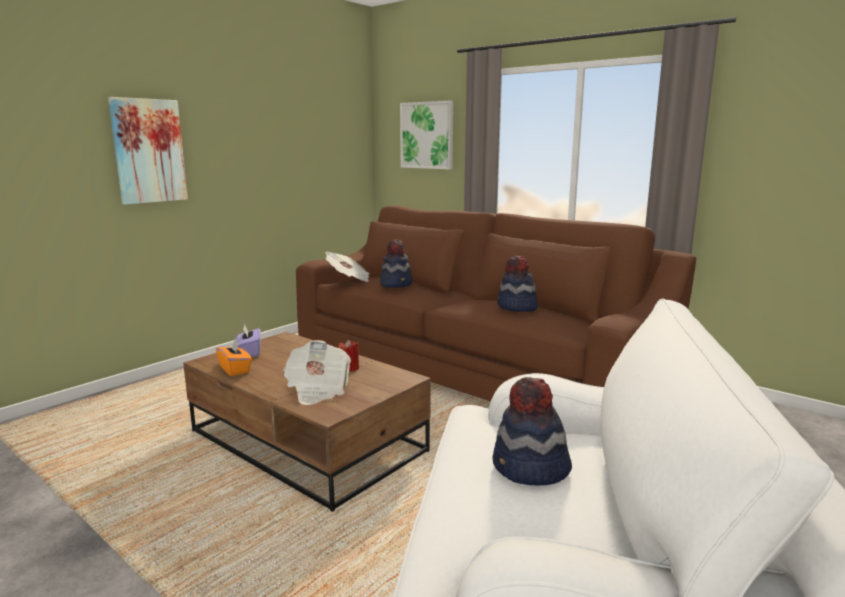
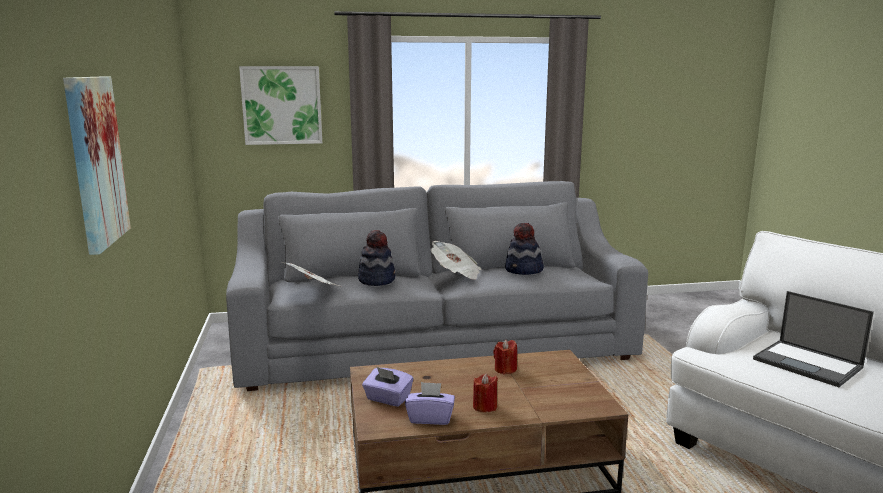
camera: 50 degrees left, 0 degrees up
orange tissue box [216,339,252,376] -> purple tissue box [405,382,455,425]
newspaper [283,340,351,405] -> newspaper moved to [431,241,481,280]
brown sofa [296,206,696,401] -> grey sofa [226,181,648,391]
hat [493,377,572,486] -> laptop [753,291,874,387]
none -> red candle [473,373,498,412]

